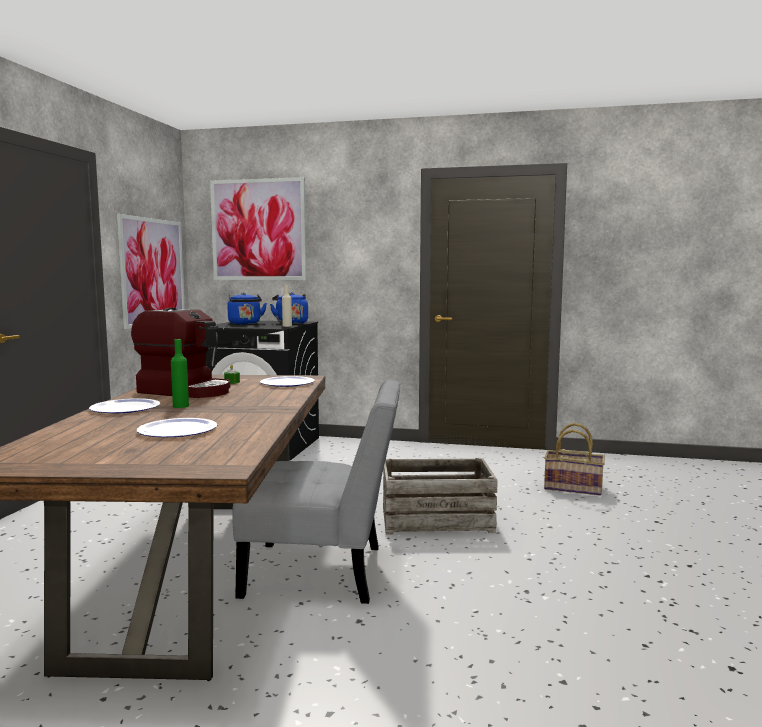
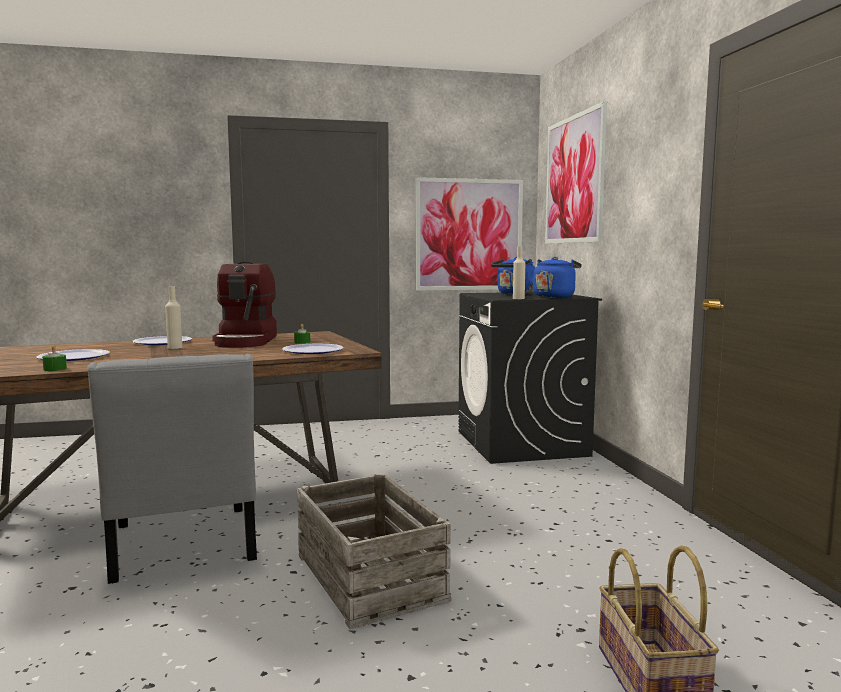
camera: 65 degrees right, 0 degrees up
green bottle [171,339,189,408] -> beige bottle [165,287,182,349]
none -> green candle [42,345,67,371]

